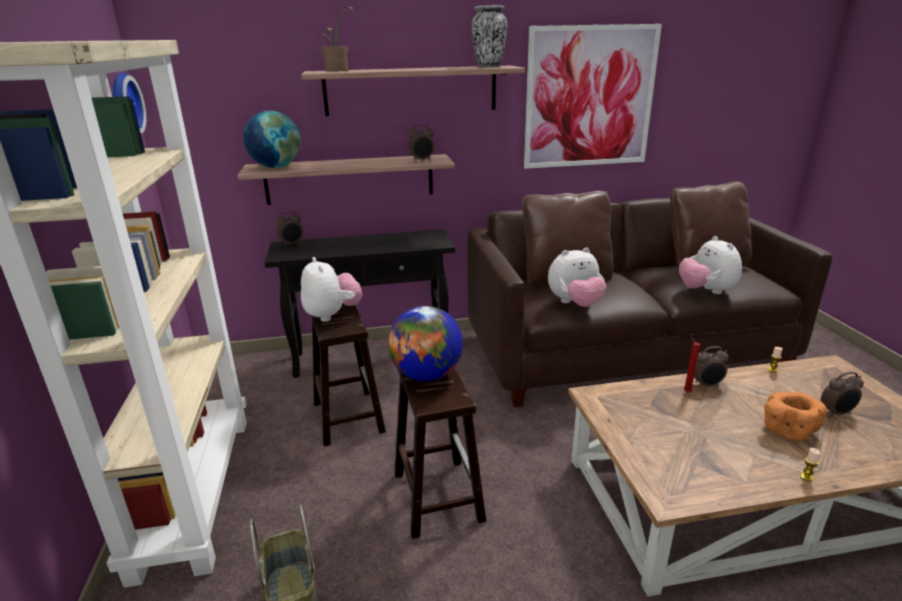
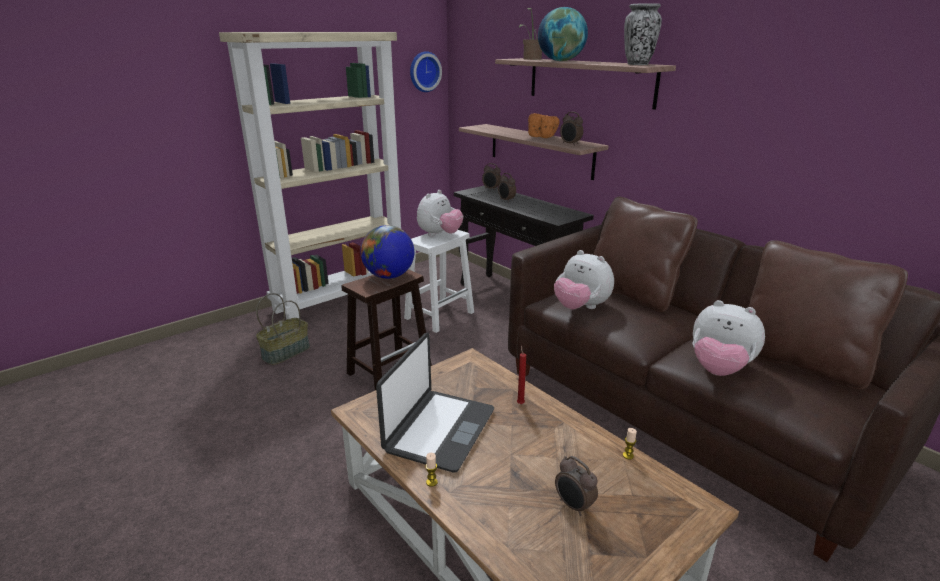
camera: 60 degrees right, 0 degrees up
globe [243,111,301,168] -> globe moved to [538,7,588,61]
brown stool [311,303,386,446] -> white stool [404,230,474,333]
picture [524,24,662,169] -> none
plush toy [679,236,742,294] -> plush toy turned 105 degrees counterclockwise [693,300,765,376]
alarm clock [694,346,729,388] -> alarm clock moved to [498,173,516,202]
orange bowl [764,392,827,442] -> orange bowl moved to [528,113,559,138]
none -> laptop [376,333,494,472]

